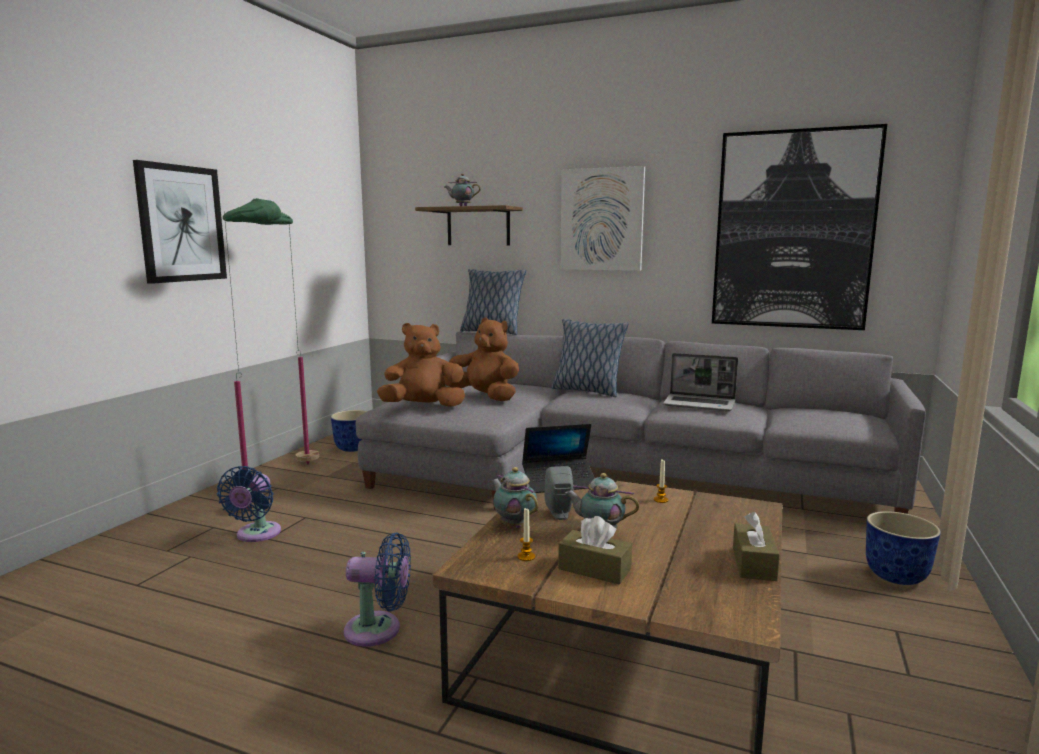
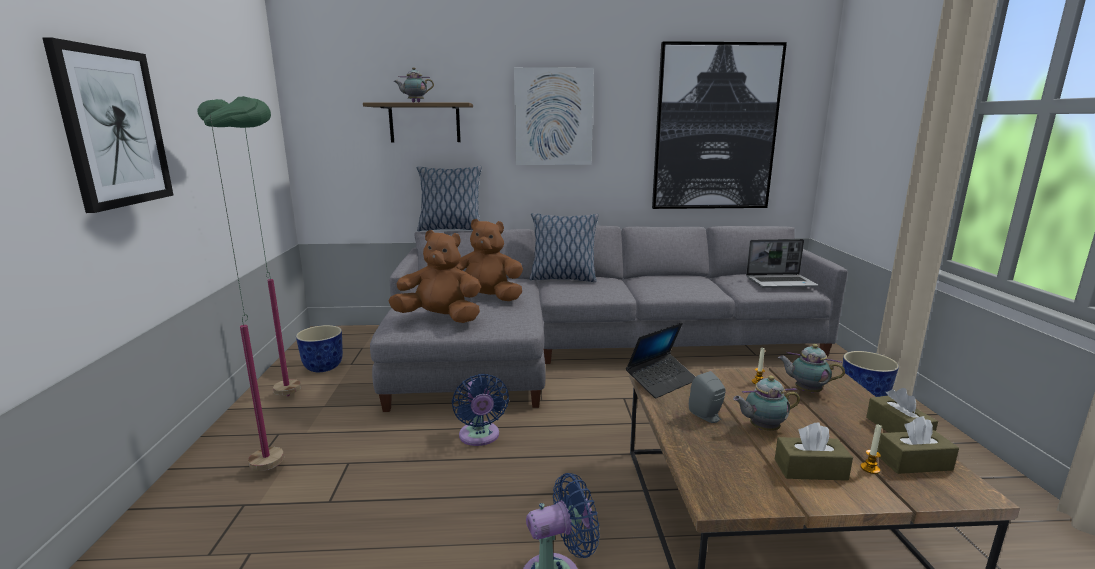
camera: 25 degrees left, 5 degrees up
blue fan [217,466,281,542] -> blue fan moved to [452,374,509,446]
brown plush toy [377,323,465,407] -> brown plush toy turned 45 degrees clockwise [389,230,481,323]
teapot [491,467,538,528] -> teapot moved to [778,344,845,393]
candle [517,507,535,561] -> candle moved to [860,424,882,474]
laptop [663,353,738,411] -> laptop moved to [746,239,818,288]
none -> brown tissue box [877,416,959,474]

